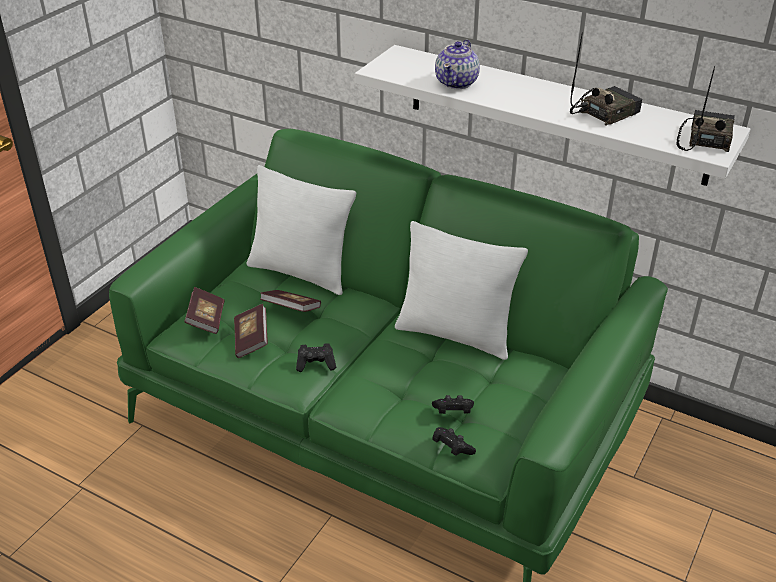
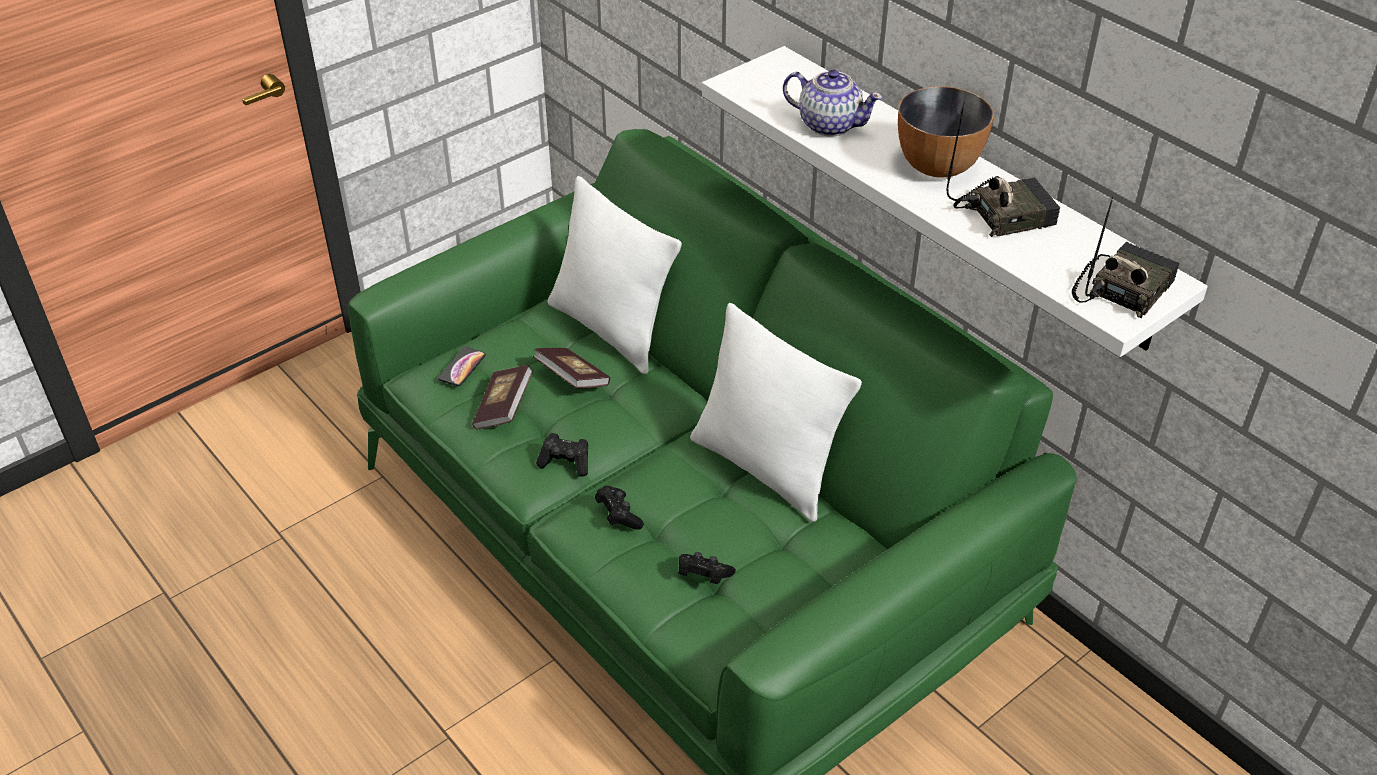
camera: 20 degrees right, 5 degrees up
book [185,287,225,334] -> phone [438,347,486,386]
black game controller [432,427,476,456] -> black game controller moved to [595,486,644,530]
teapot [435,39,480,89] -> teapot turned 105 degrees counterclockwise [783,70,883,136]
none -> bowl [898,86,994,178]

